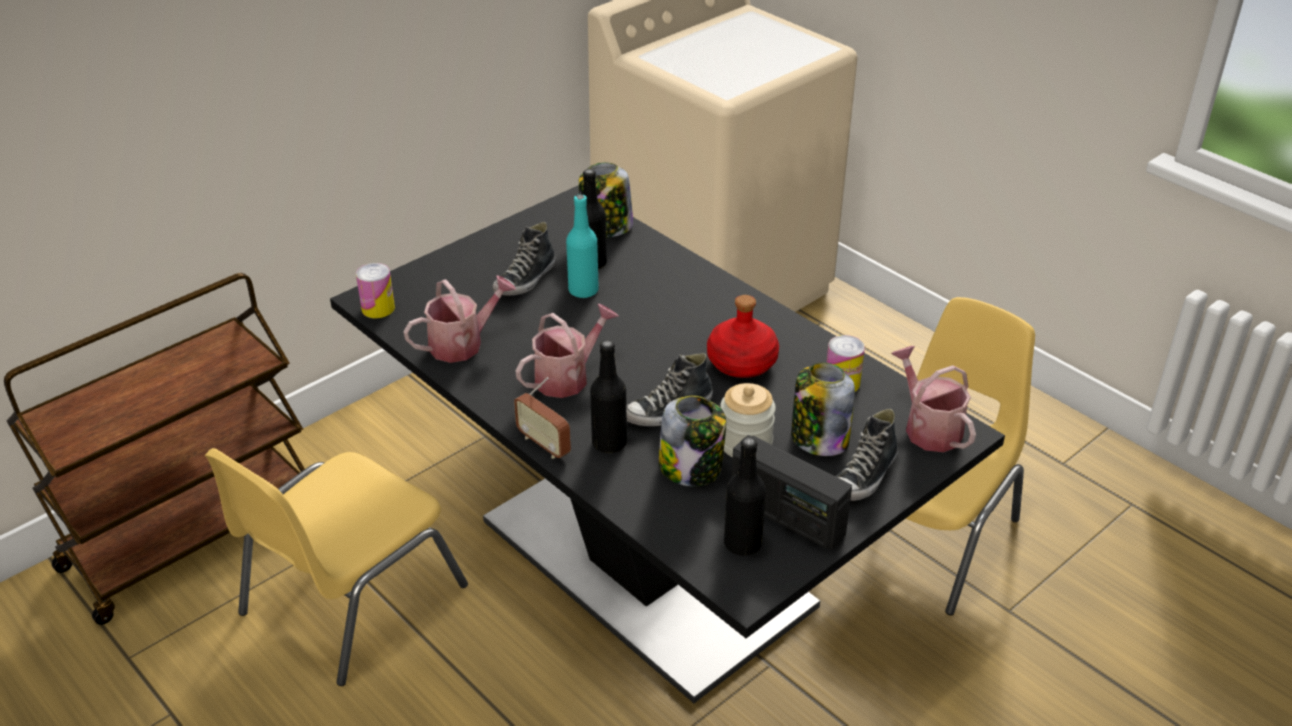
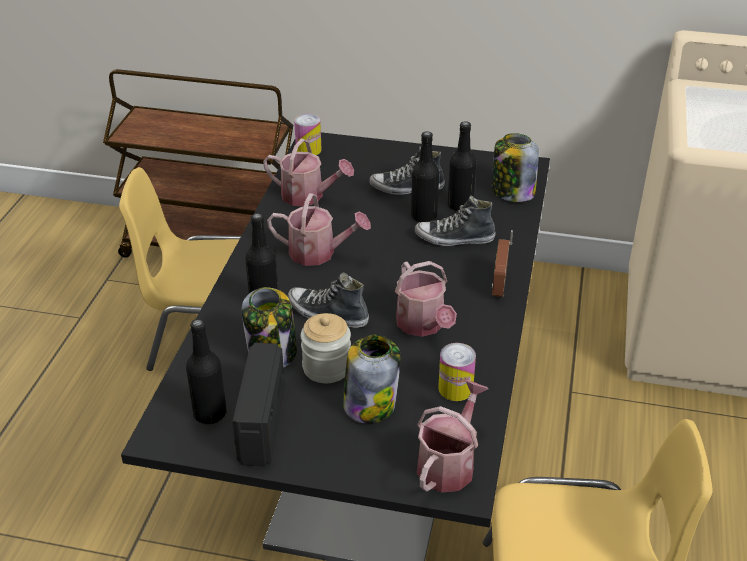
camera: 55 degrees right, 0 degrees up
radio [514,377,571,459] -> radio moved to [492,230,513,297]
turquoise bottle [566,194,599,298] -> black bottle [411,131,439,222]
red bottle [707,295,779,378] -> watering can [395,261,457,337]
shoe [836,408,898,501] -> shoe moved to [414,196,496,246]

